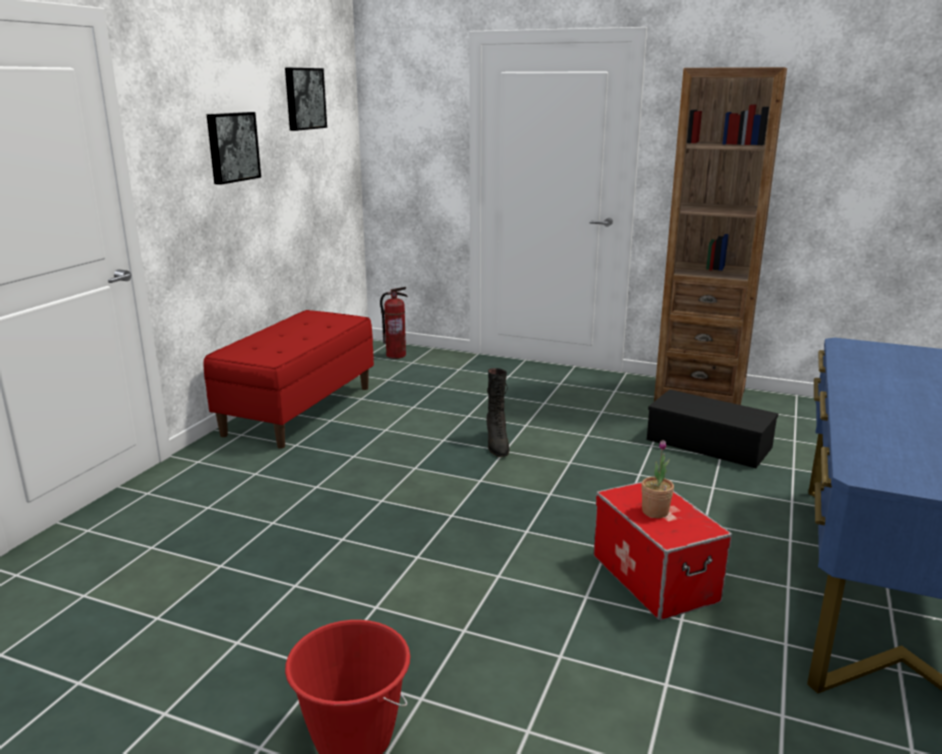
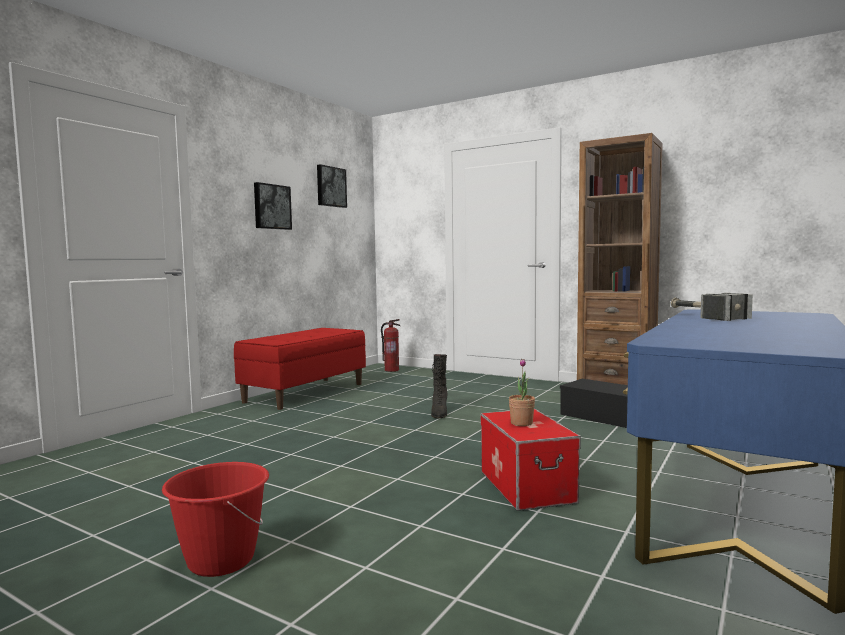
camera: 10 degrees right, 15 degrees down
none -> hammer [671,293,753,321]

